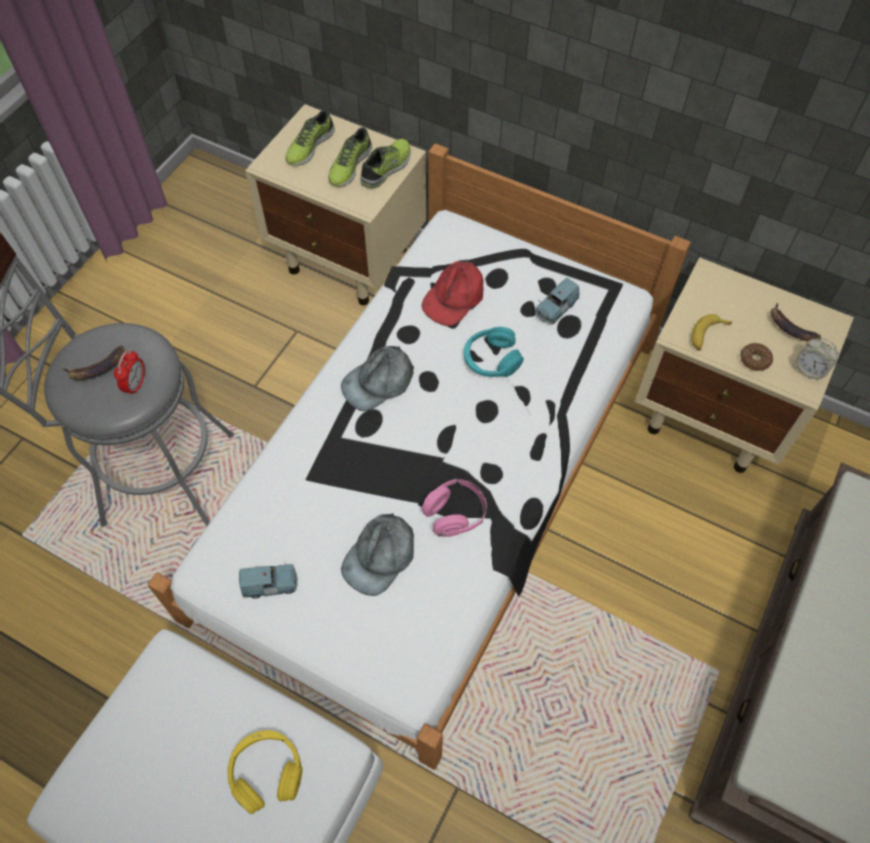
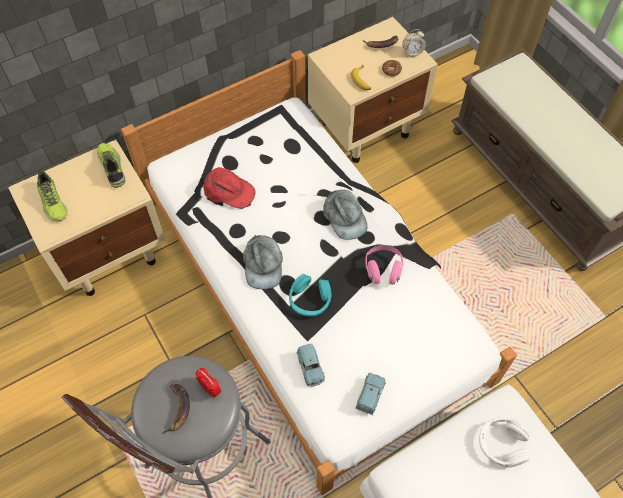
camera: 60 degrees left, 0 degrees up
yellow headphones [228,730,302,815] -> white headphones [479,417,531,468]
shoe [328,127,372,187] -> none
grey cap [341,513,414,596] -> grey cap moved to [323,190,367,240]
red cap [422,259,484,326] -> red cap turned 45 degrees counterclockwise [203,167,255,209]
turquoise headphones [464,327,524,377] -> turquoise headphones moved to [289,274,332,317]
blue toy car [535,278,580,324] -> blue toy car moved to [297,344,325,386]

